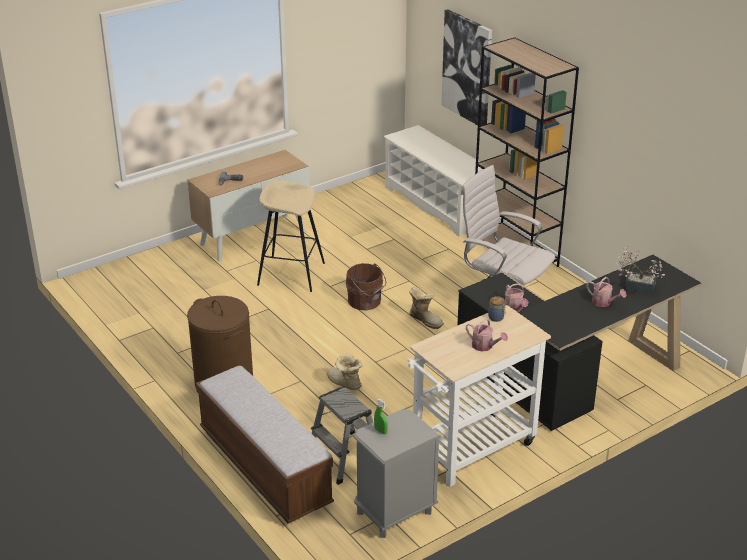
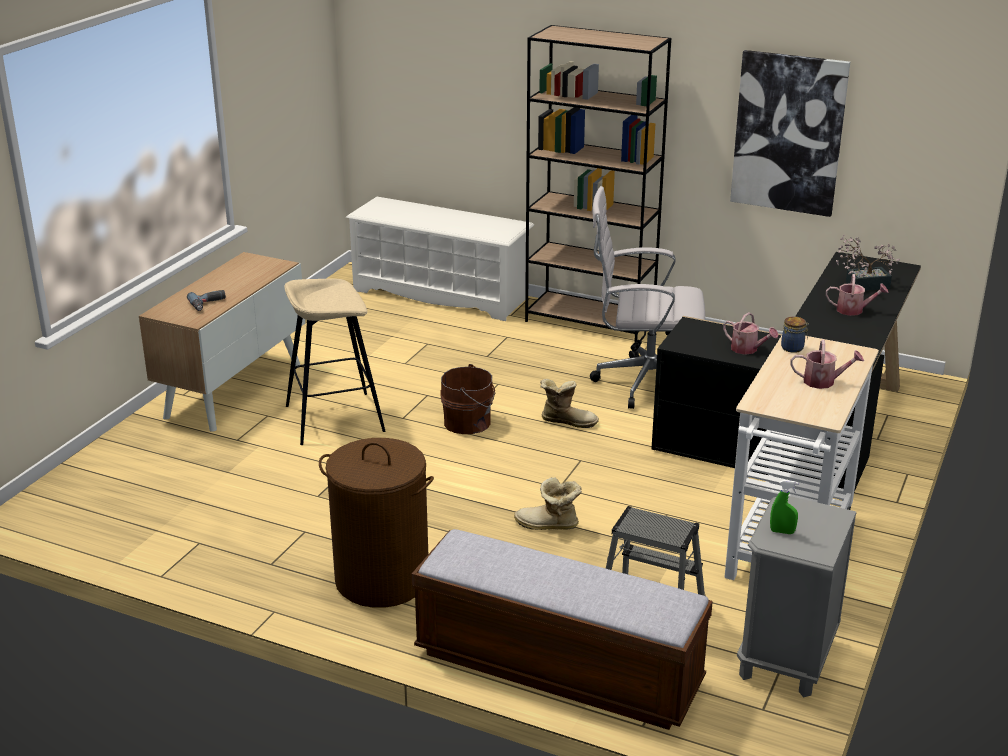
camera: 30 degrees left, 5 degrees down
picture [441,9,492,126] -> picture moved to [730,50,850,217]

